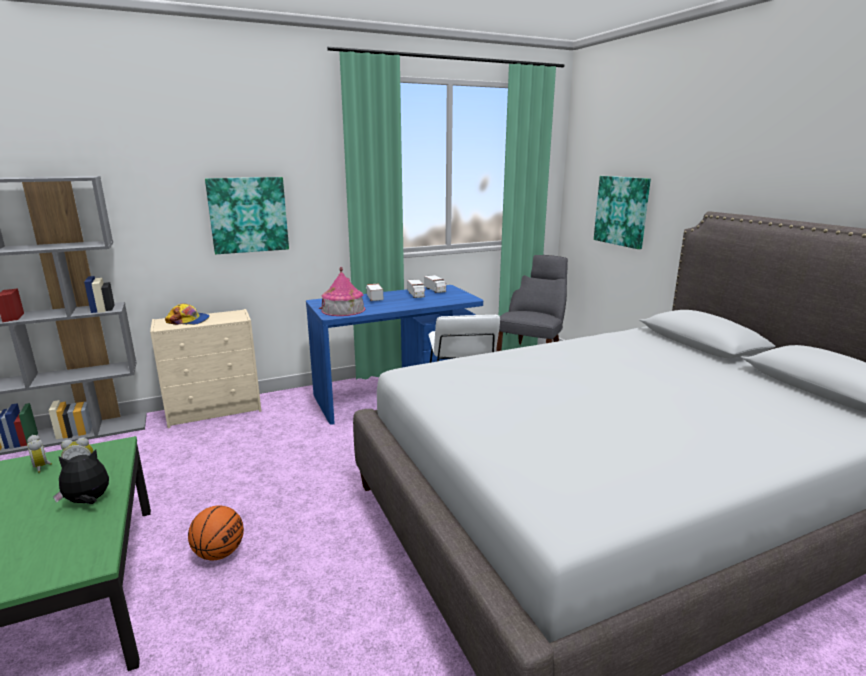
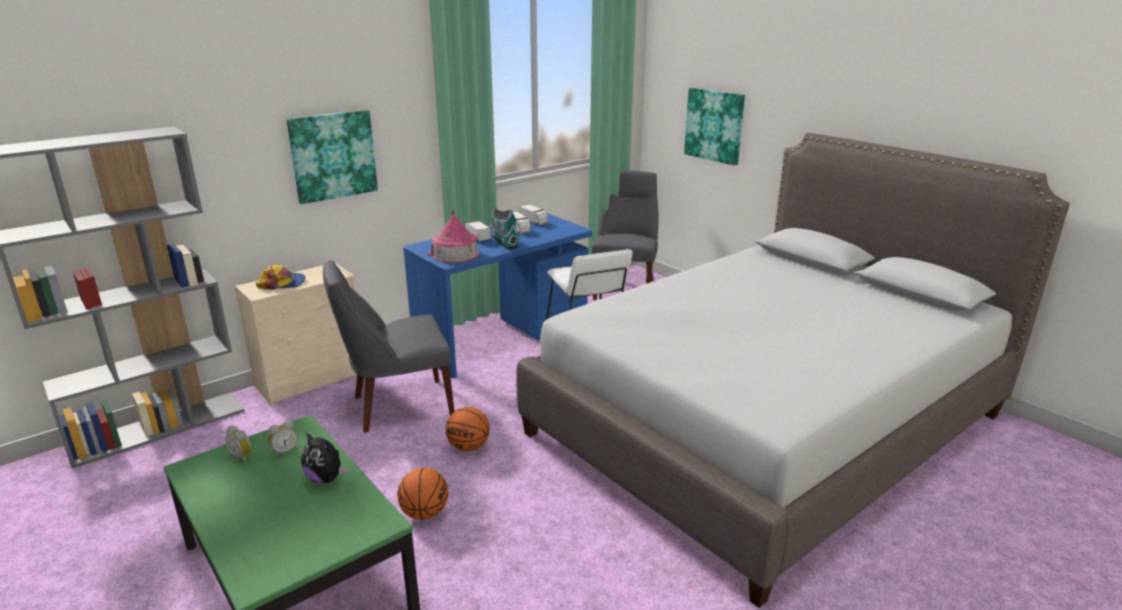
camera: 15 degrees left, 5 degrees up
plush toy [53,450,109,504] -> plush toy turned 105 degrees counterclockwise [301,433,347,484]
none -> grey chair [323,260,454,433]
none -> basketball [445,407,490,451]
none -> toy house [489,208,520,250]

